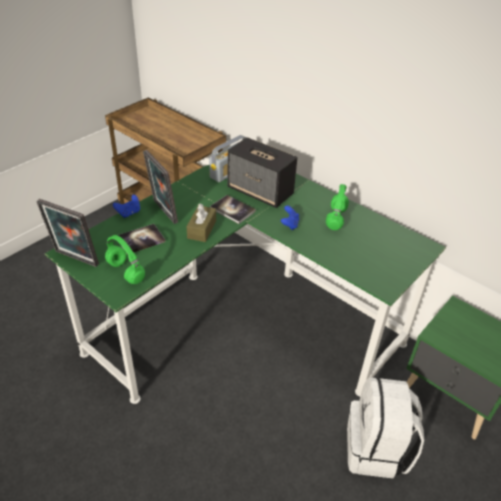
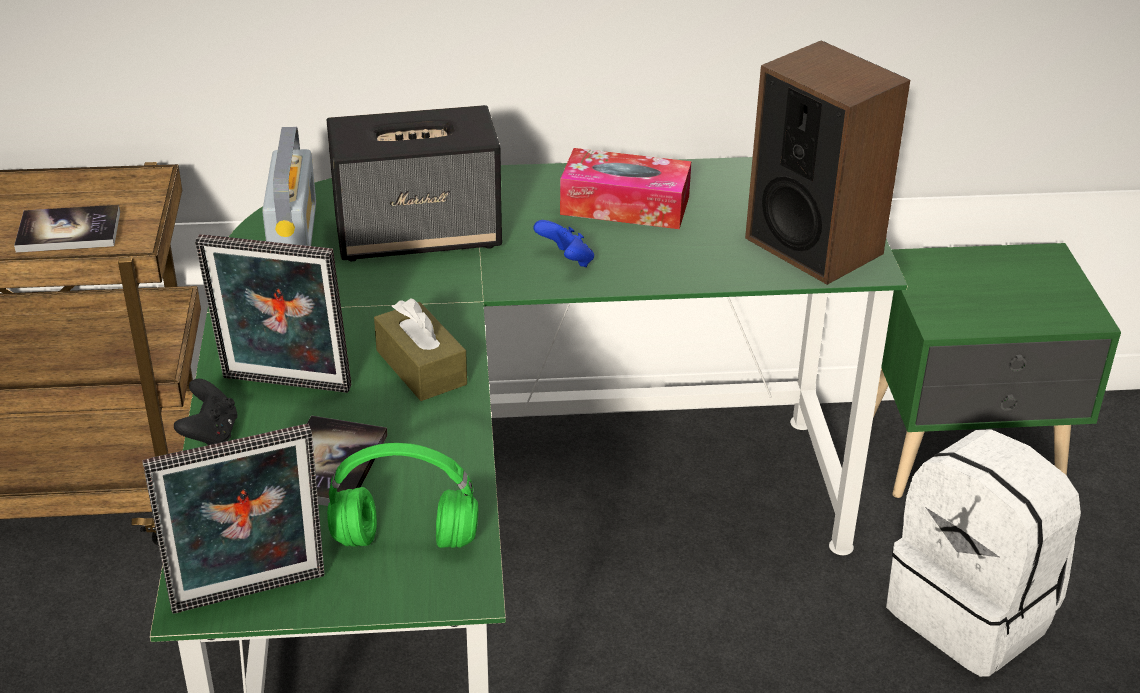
camera: 45 degrees left, 5 degrees down
blue game controller [113,195,140,218] -> black game controller [174,379,237,445]
book [210,195,256,224] -> book moved to [14,205,120,253]
green headphones [326,184,349,230] -> tissue box [560,148,691,229]
none -> speaker [745,40,910,285]

